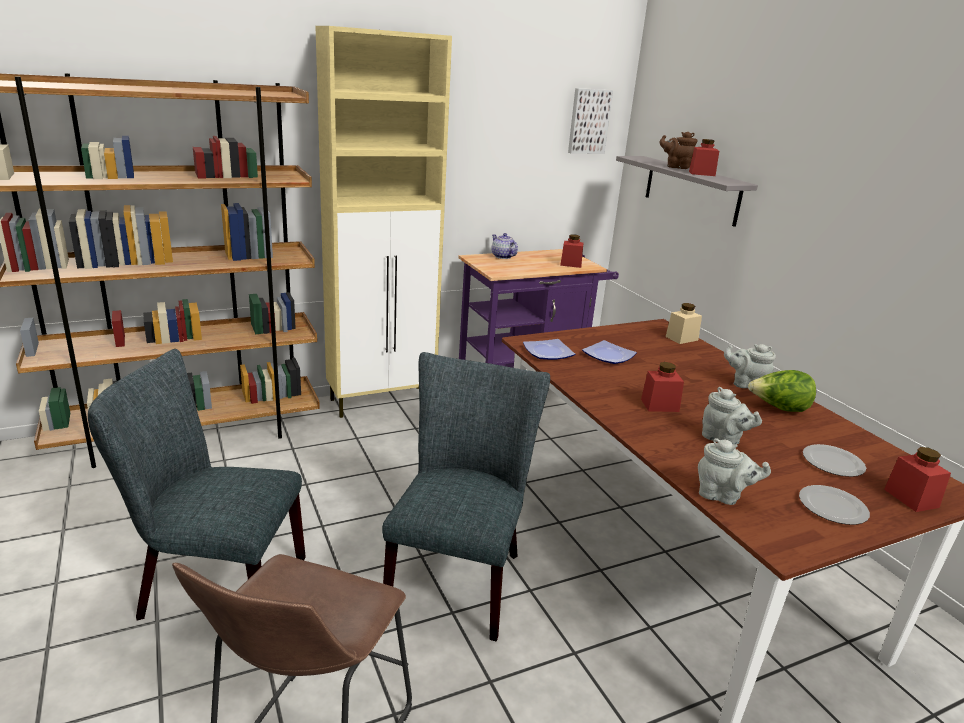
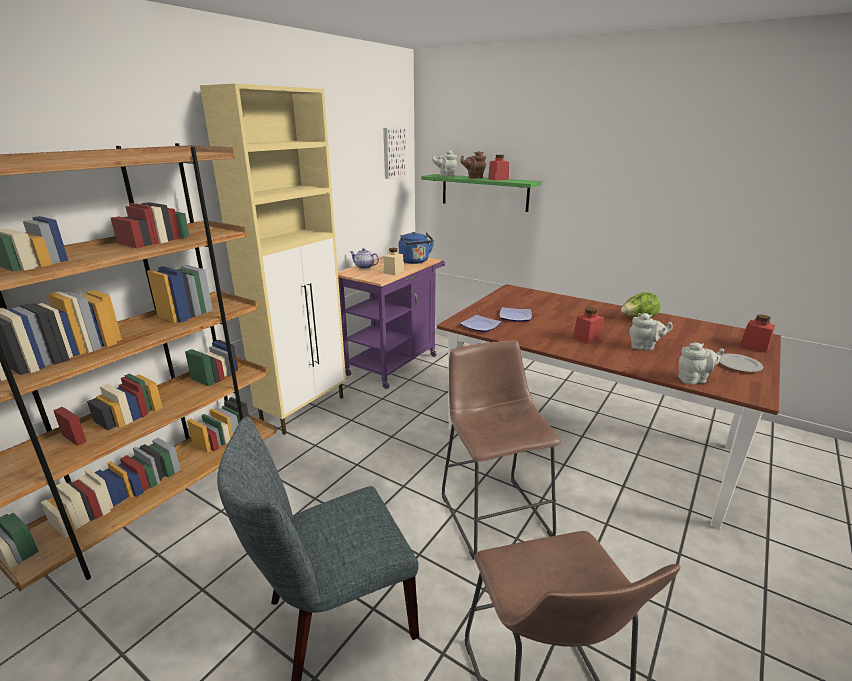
camera: 30 degrees left, 0 degrees up
grey chair [382,352,550,642] -> brown stool [442,340,561,560]
red jar [560,234,583,268] -> blue kettle [399,232,434,264]
grey shelf [616,156,758,227] -> green shelf [421,174,542,212]
beige jar [666,303,702,344] -> beige jar moved to [384,248,404,275]
grey teapot [724,344,776,388] -> grey teapot moved to [432,150,457,177]
plate [803,444,866,477] -> none

